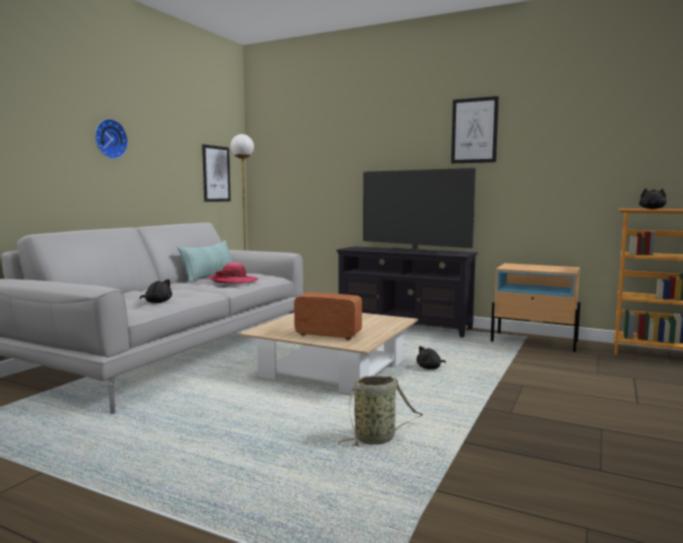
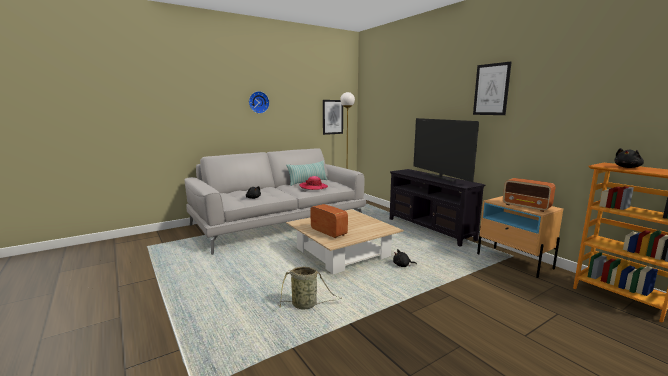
camera: 30 degrees right, 5 degrees up
none -> radio [503,178,555,212]

